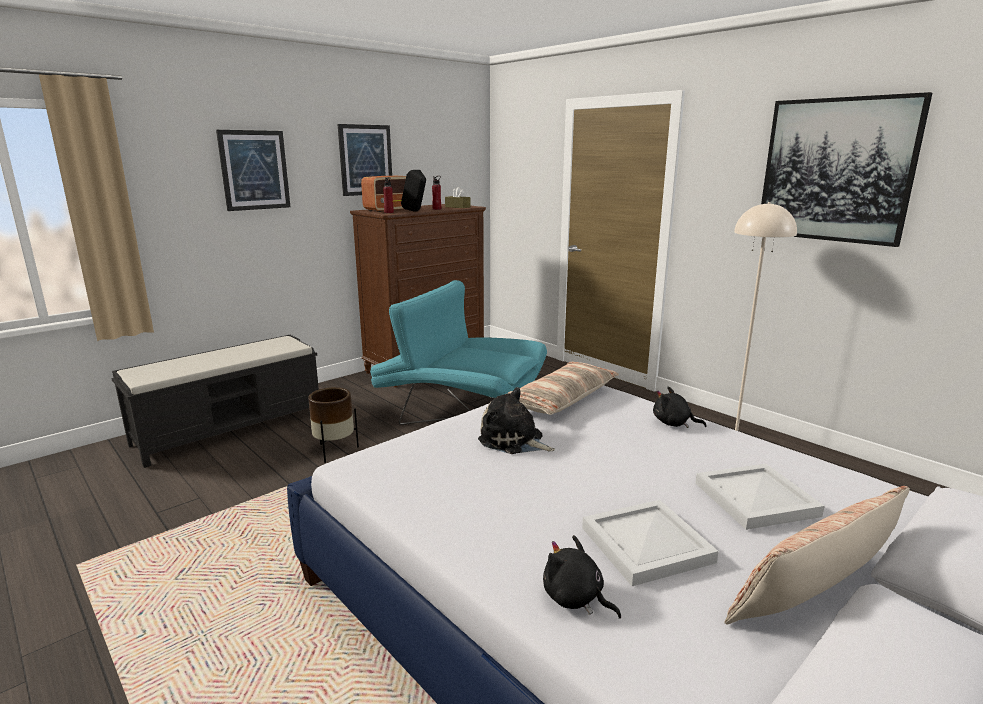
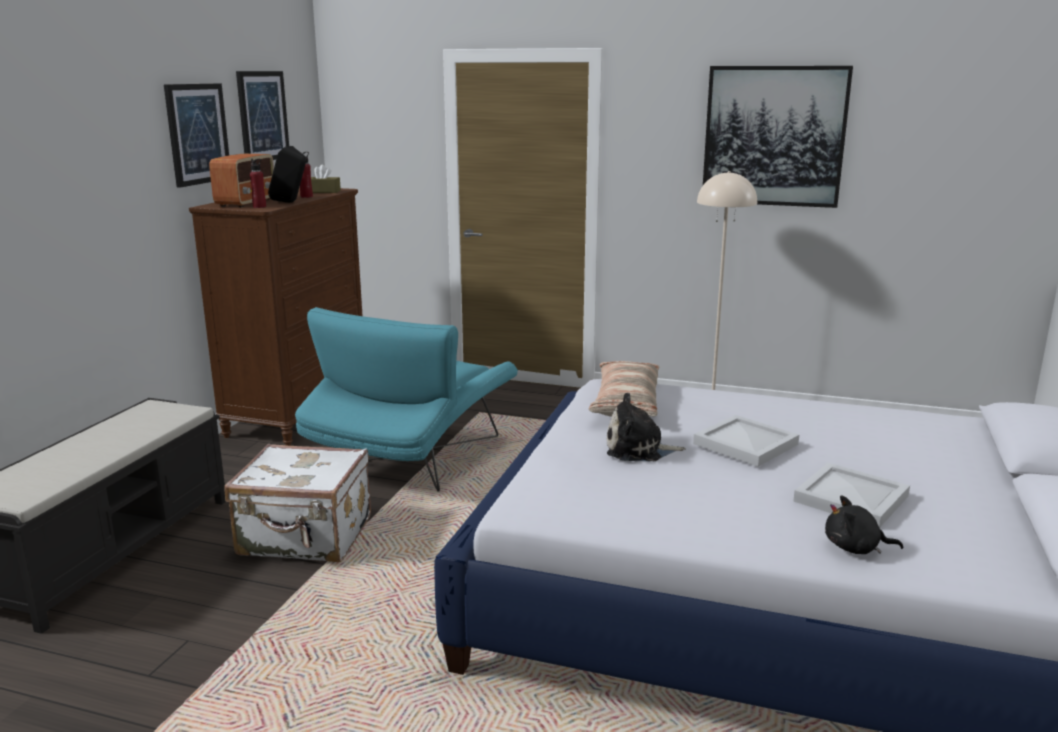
camera: 30 degrees left, 0 degrees up
picture [216,130,291,211] -> picture moved to [236,71,289,160]
brown planter [308,387,359,463] -> white suitcase [225,444,371,562]
turquoise armchair [371,280,547,425] -> turquoise armchair turned 60 degrees counterclockwise [295,307,518,491]
black plush toy [653,386,707,428] -> none
white tray [695,464,825,530] -> white tray moved to [693,415,799,467]
pillow [725,486,910,624] -> none

